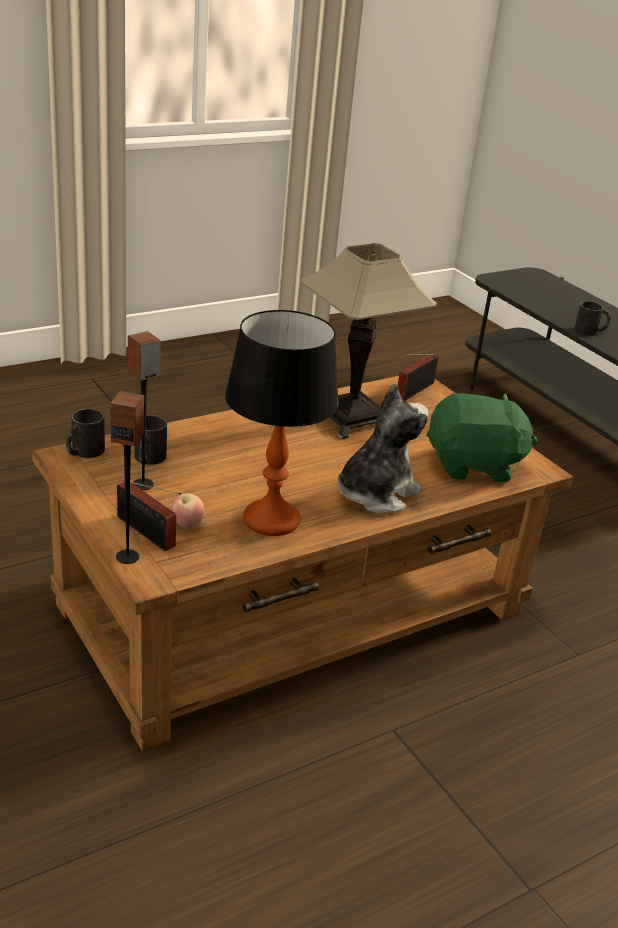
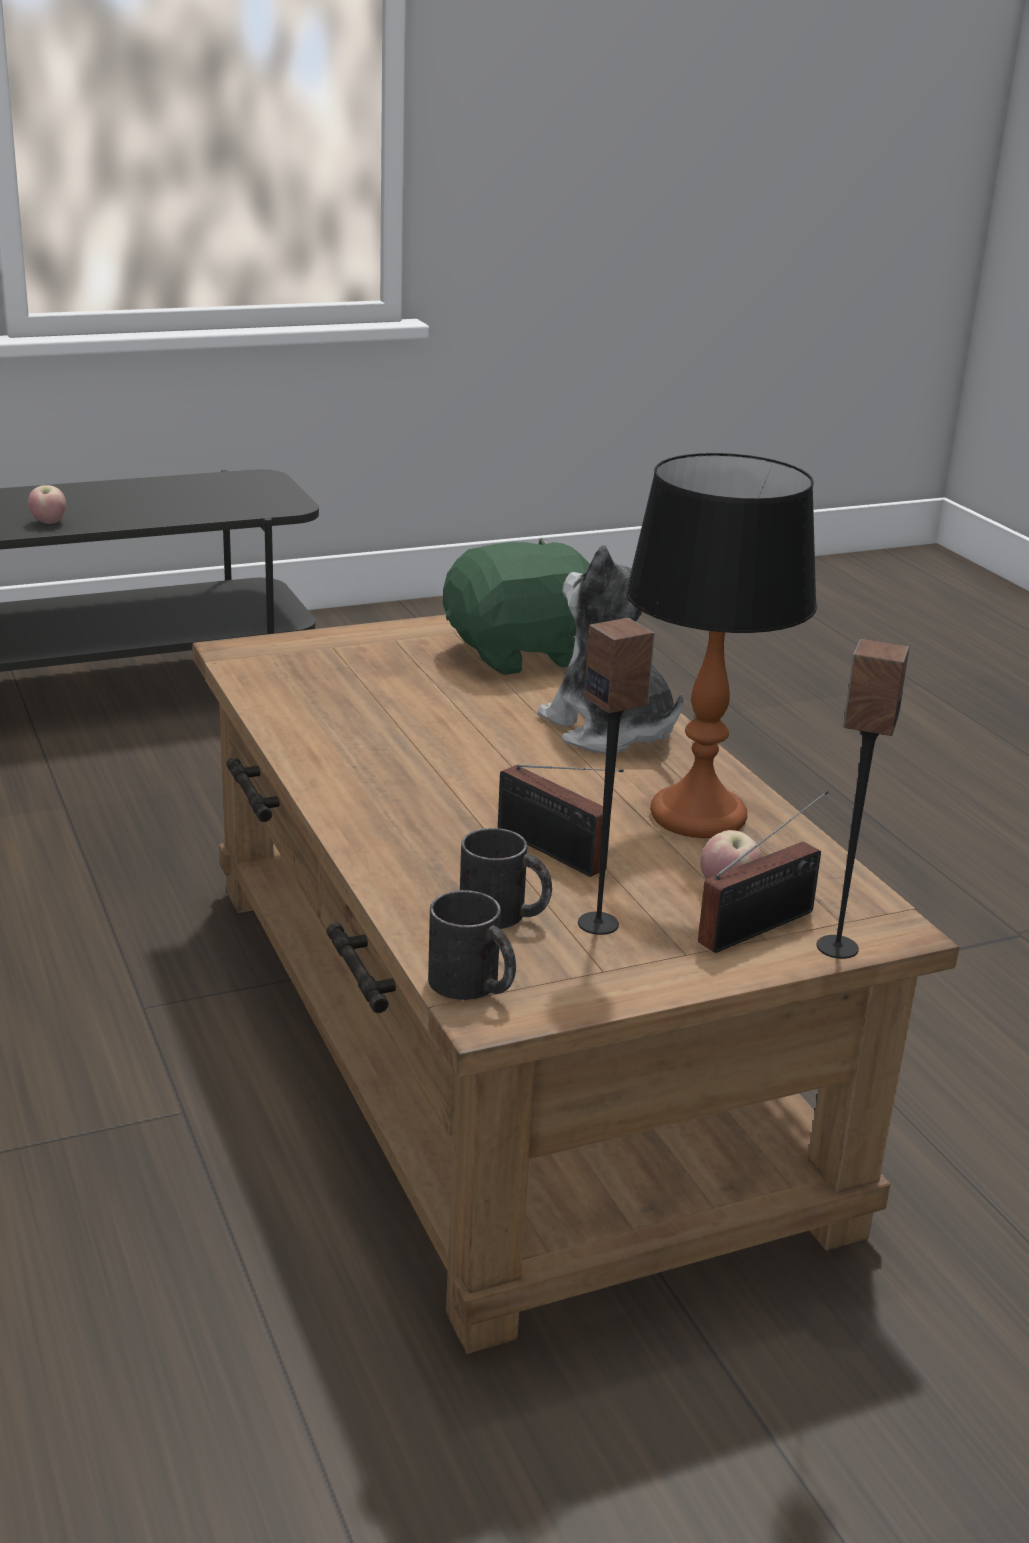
camera: 80 degrees left, 5 degrees down
table lamp [300,243,437,439] -> none
radio [397,354,439,401] -> radio moved to [498,765,624,877]
green plush toy [426,393,538,482] -> green plush toy turned 60 degrees clockwise [443,538,590,675]
black mug [574,301,611,336] -> apple [28,485,66,524]

